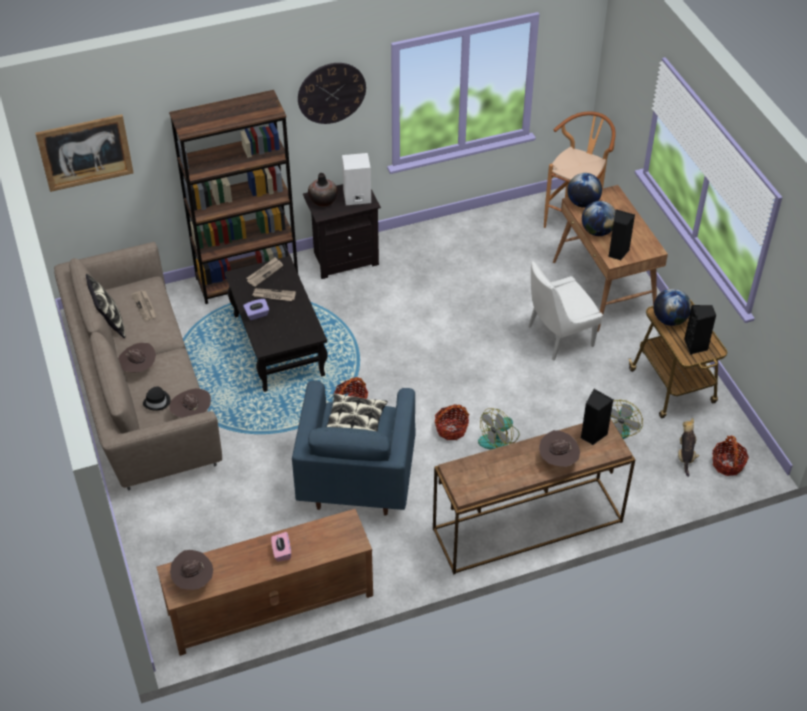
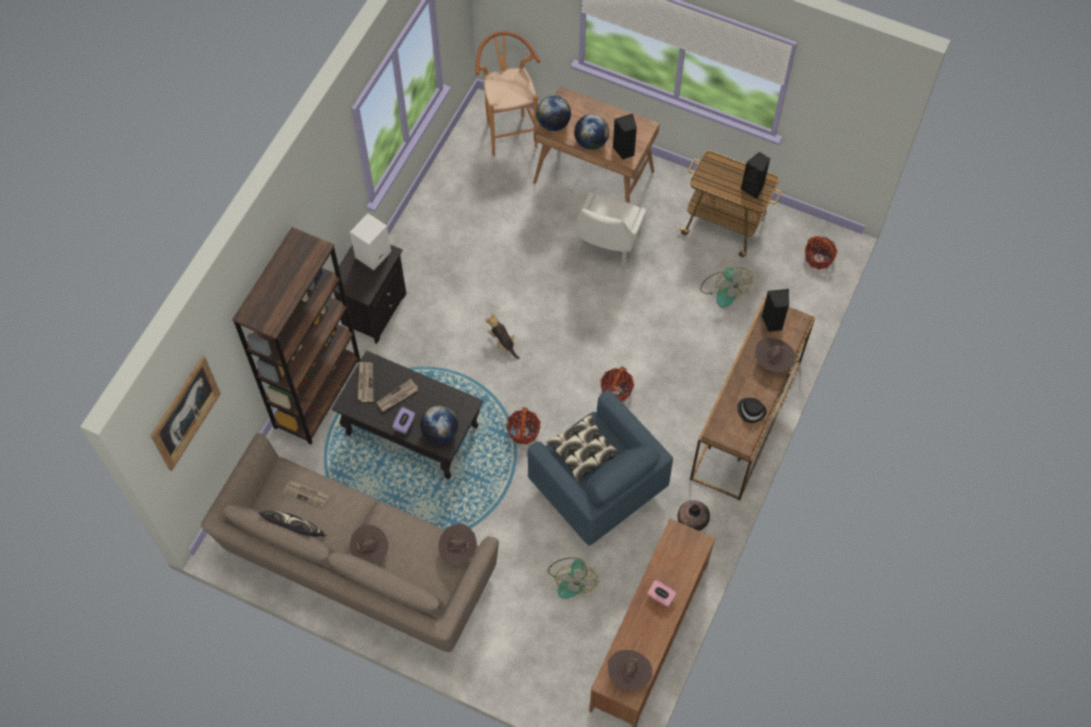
camera: 45 degrees left, 15 degrees up
black hat [143,386,170,411] -> black hat moved to [737,398,767,423]
wall clock [298,63,366,124] -> none
vase [308,173,338,207] -> vase moved to [678,500,710,531]
fan [478,408,520,450] -> fan moved to [548,558,599,599]
globe [654,288,692,326] -> globe moved to [420,406,458,444]
plush toy [678,418,700,477] -> plush toy moved to [485,313,520,359]

